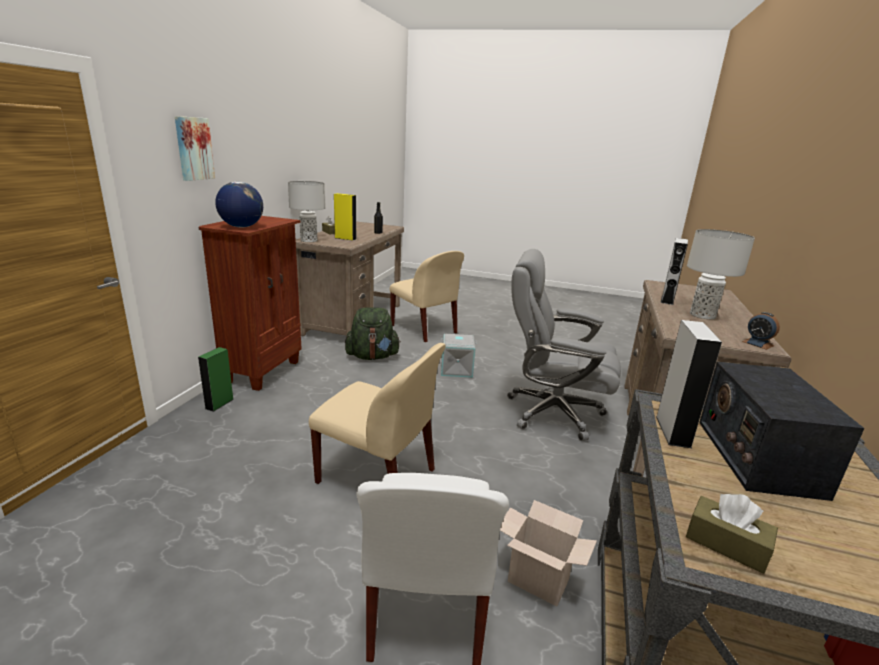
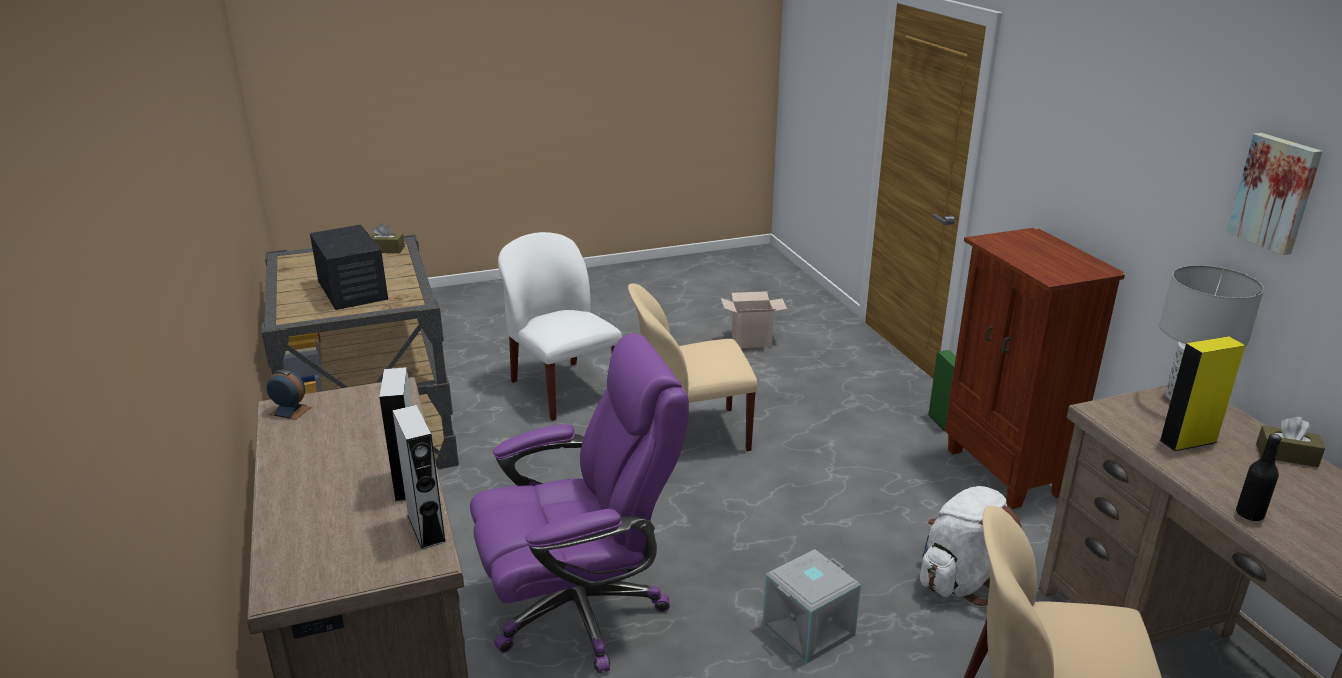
camera: 145 degrees right, 5 degrees up
picture [175,116,215,181] -> picture moved to [1227,133,1323,255]
globe [215,181,263,228] -> none
green backpack [345,307,401,360] -> white backpack [920,486,1021,606]
cardboard box [500,500,597,606] -> cardboard box moved to [721,291,787,348]
grey office chair [507,249,621,441] -> purple office chair [470,333,689,674]
grey speaker [656,320,722,448] -> grey speaker moved to [392,405,446,549]
white table lamp [687,229,755,319] -> none

